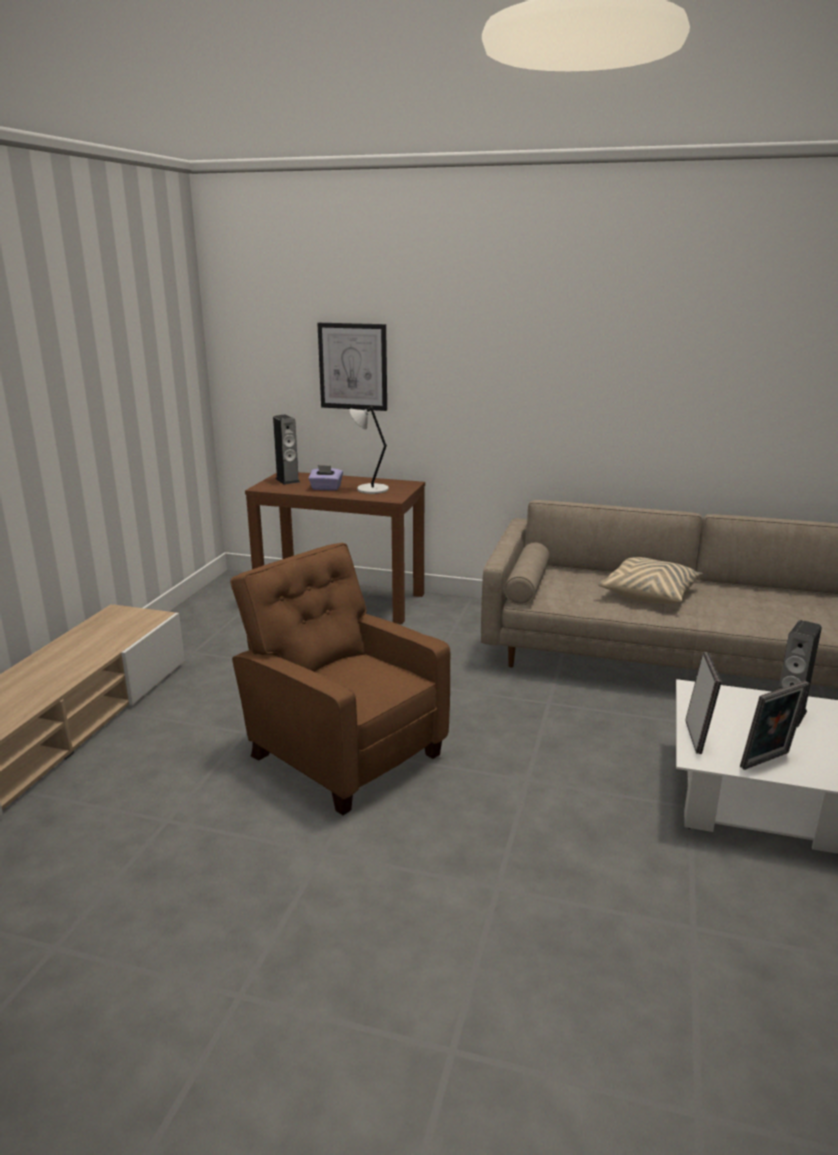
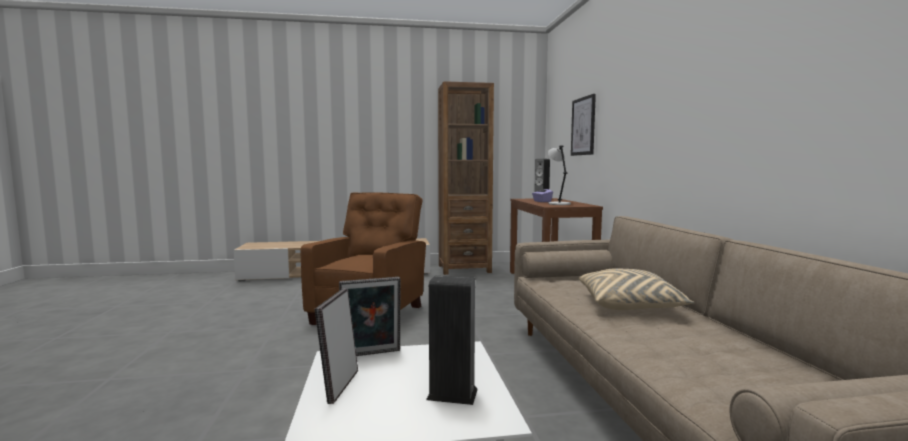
camera: 65 degrees right, 15 degrees down
picture frame [740,681,810,770] -> picture frame turned 60 degrees clockwise [315,288,358,404]
none -> brown bookcase [438,81,494,275]

